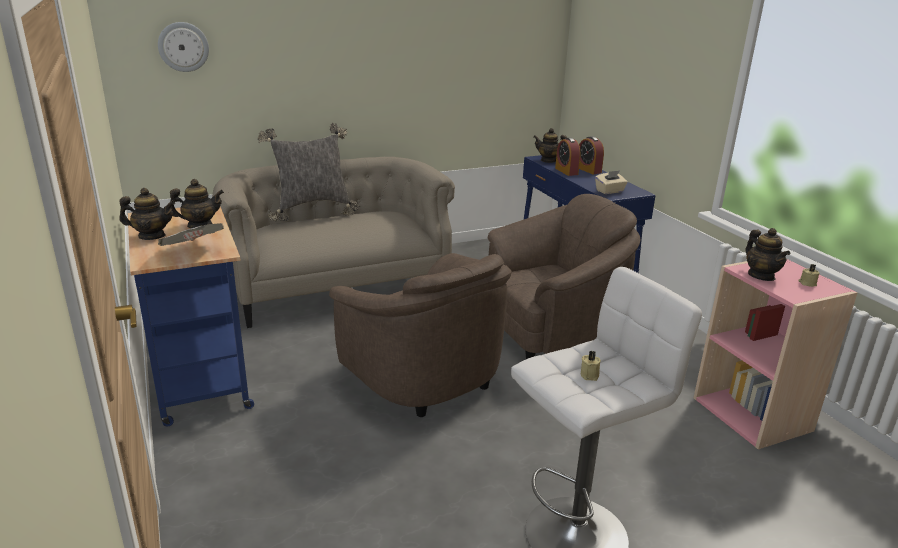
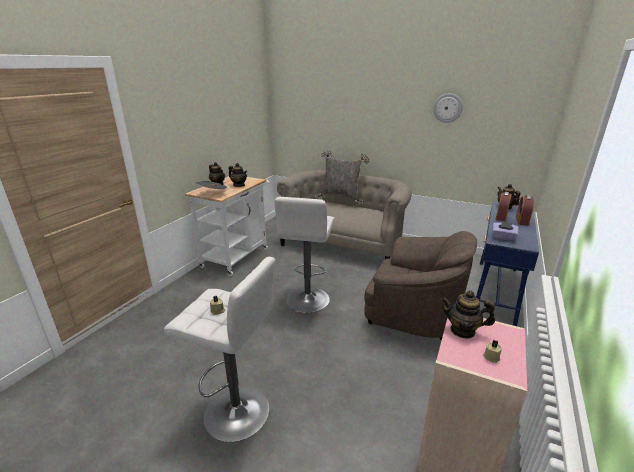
camera: 50 degrees right, 0 degrees up
blue cart [128,207,254,427] -> white cart [185,176,270,276]
wall clock [158,22,209,72] -> wall clock moved to [433,93,463,123]
brown armchair [329,253,512,417] -> white stool [275,197,335,313]
beige tissue box [595,171,628,194] -> purple tissue box [493,222,518,241]
teapot [745,228,790,281] -> teapot turned 75 degrees clockwise [441,290,495,339]

